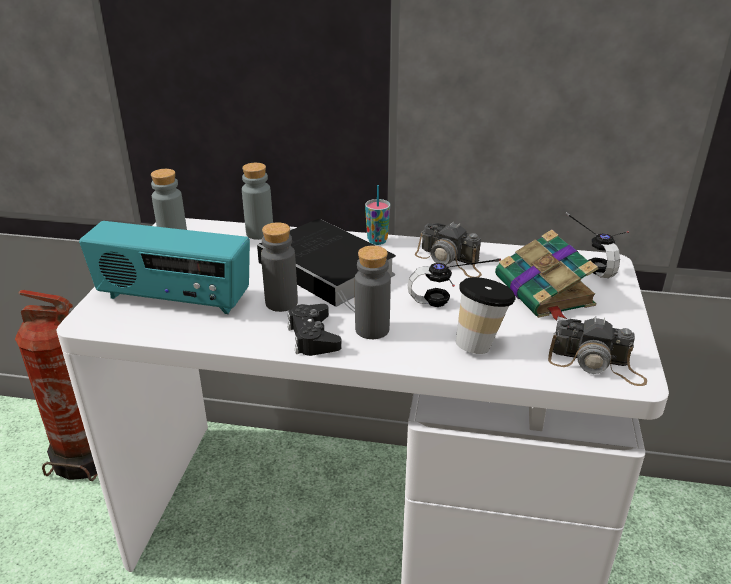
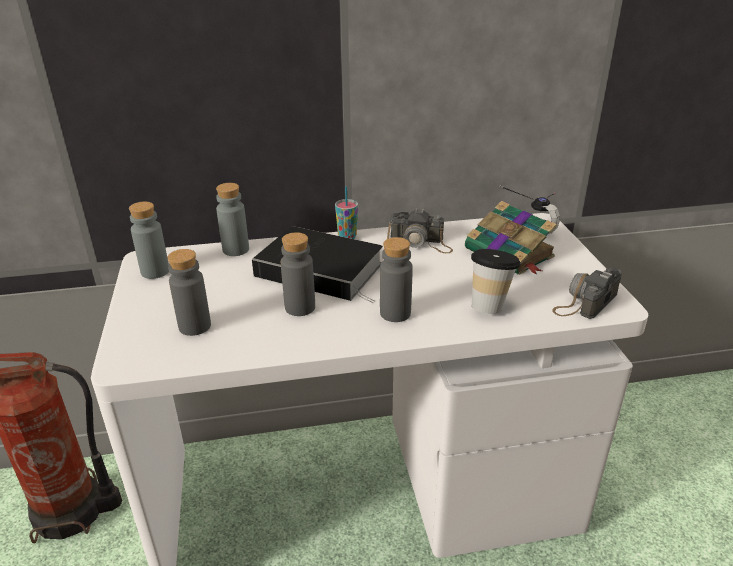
camera: 20 degrees left, 0 degrees up
radio [79,221,250,314] -> grey bottle [168,249,211,336]
black game controller [288,304,342,356] -> none
headphones [408,258,501,307] -> none
camera [548,316,647,386] -> camera turned 135 degrees clockwise [552,267,622,319]

